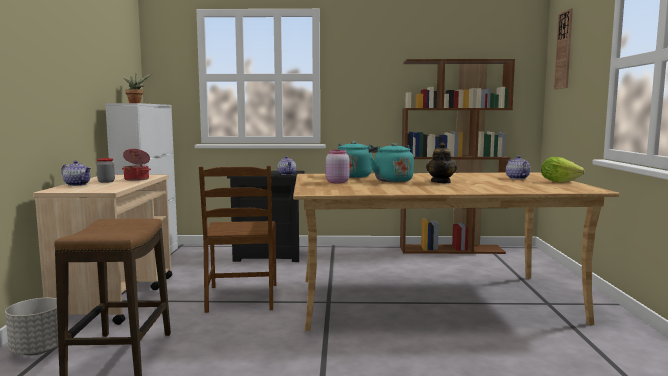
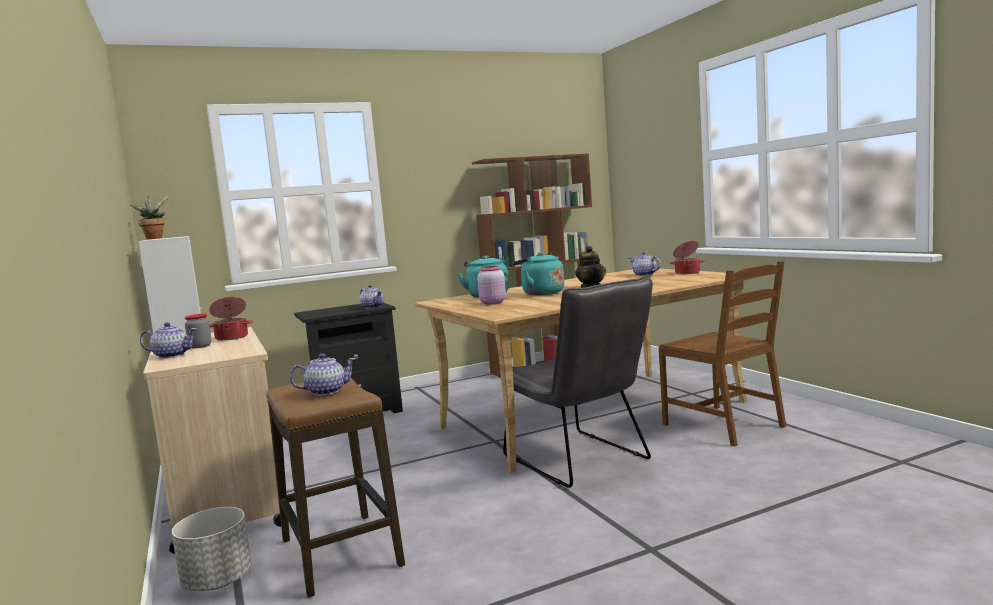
camera: 25 degrees left, 0 degrees up
brown chair [199,166,276,313] -> brown chair moved to [659,261,786,447]
lettuce [541,157,585,183] -> cooking pot [669,240,705,274]
wall clock [554,8,573,89] -> none
none -> teapot [289,353,356,396]
none -> grey chair [500,274,653,488]

